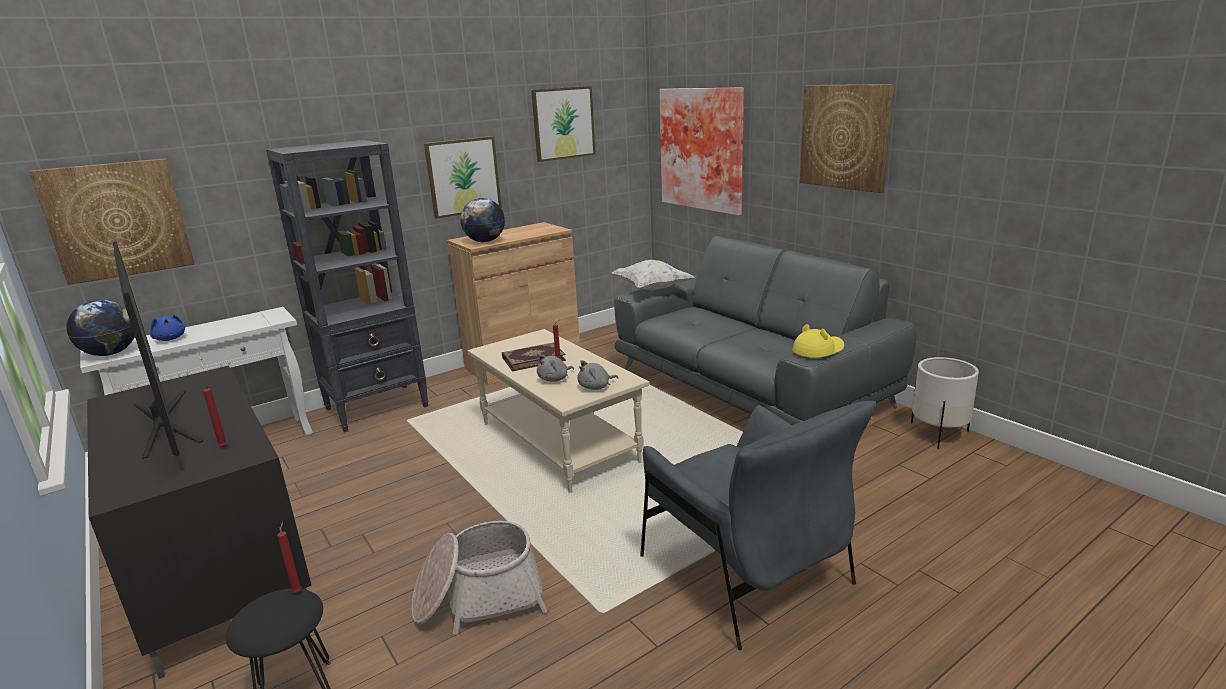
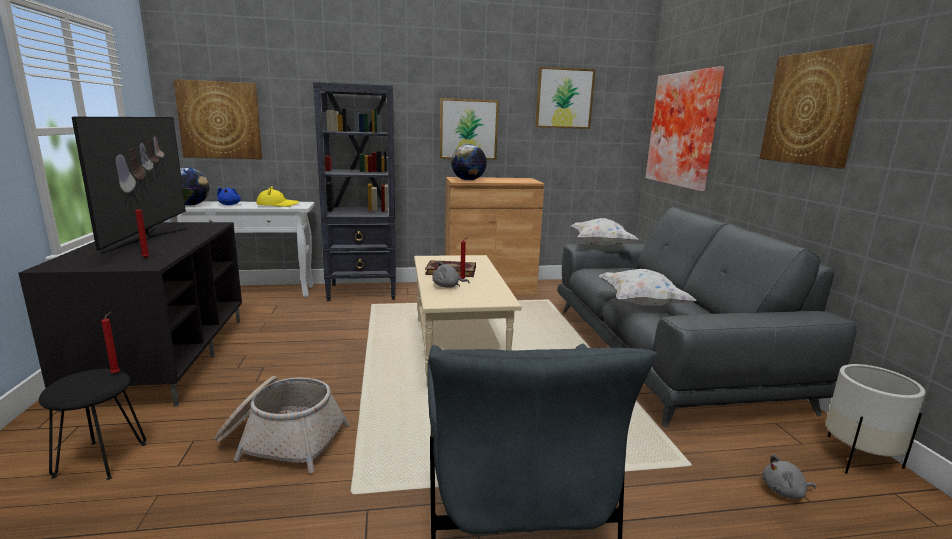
camera: 25 degrees right, 5 degrees down
grey plush toy [578,360,619,390] -> grey plush toy moved to [763,454,817,499]
yellow hat [793,324,844,358] -> yellow hat moved to [256,186,299,207]
none -> white pillow [599,269,697,306]

